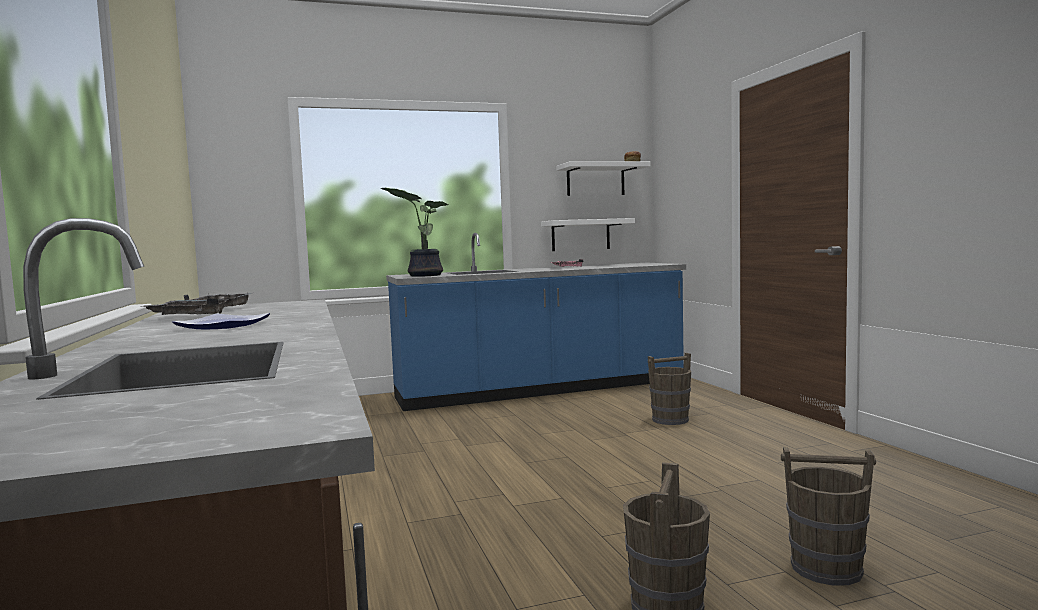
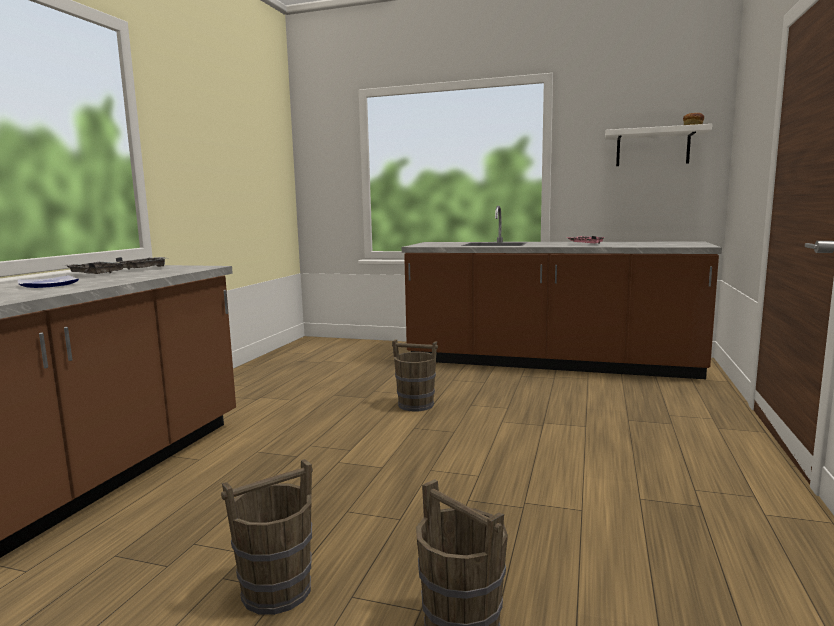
camera: 35 degrees right, 5 degrees up
potted plant [380,188,449,277] -> none
blue counter [386,233,686,411] -> brown counter [402,206,722,379]
white shelf [541,218,635,251] -> none
brown bucket [648,353,691,425] -> brown bucket moved to [392,339,438,411]

